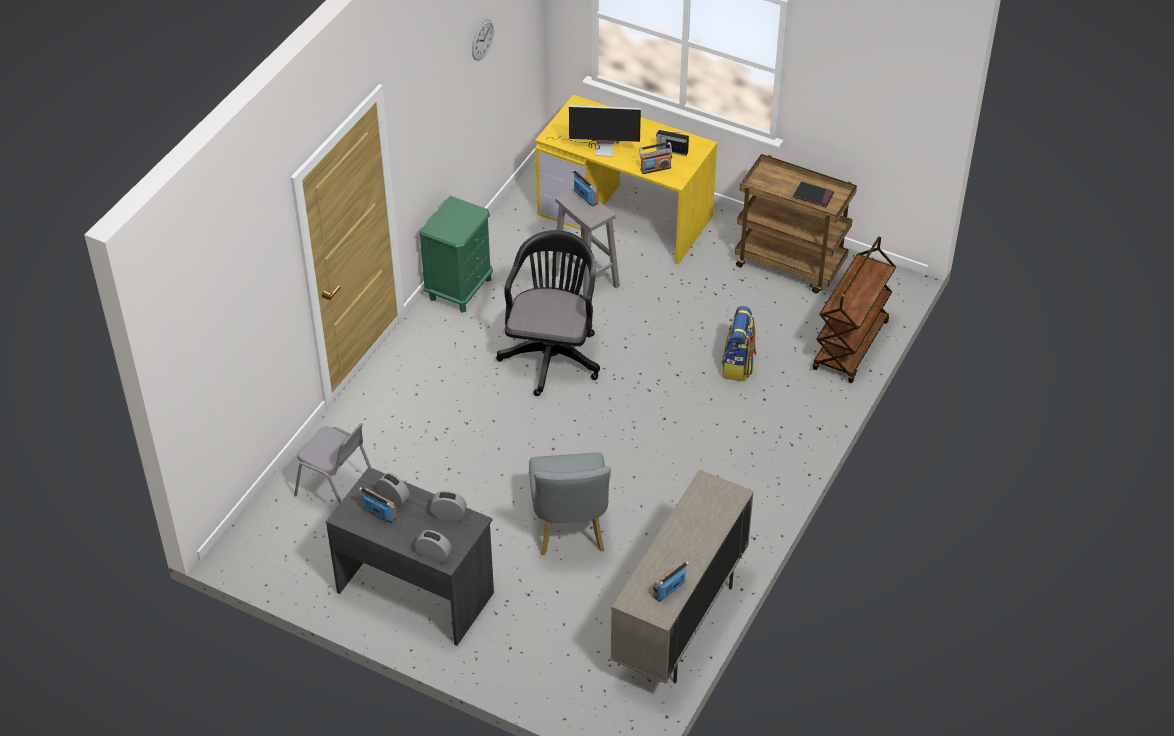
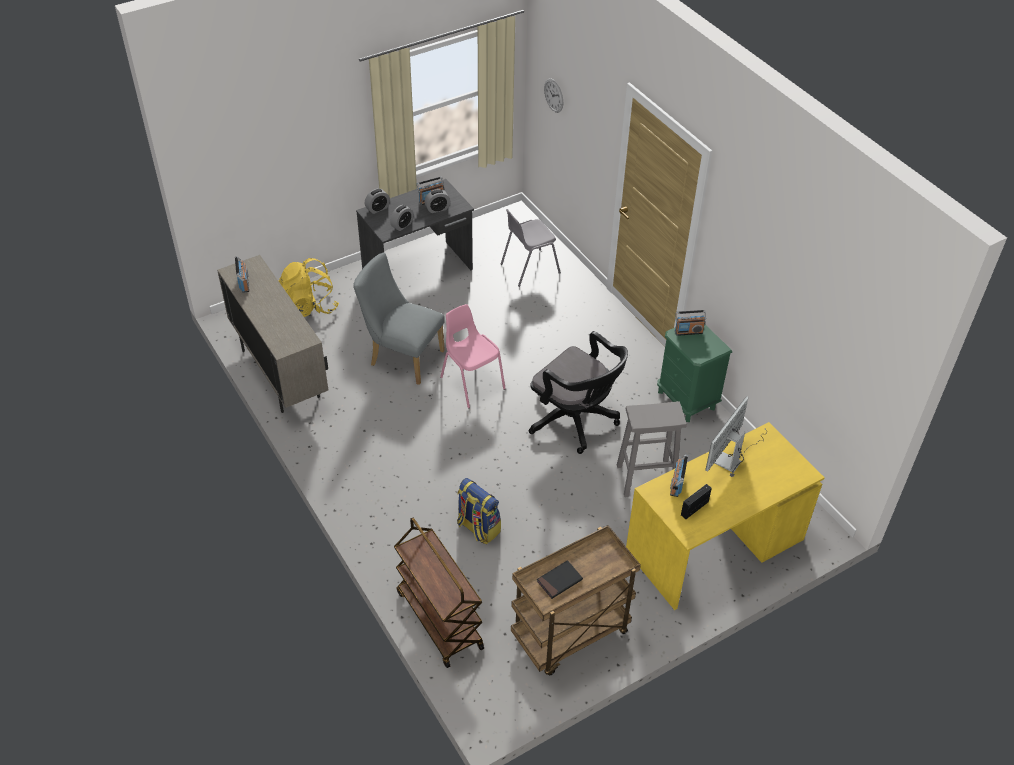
camera: 120 degrees right, 0 degrees up
wall clock [472,19,494,61] -> wall clock moved to [544,78,563,113]
radio [572,169,599,207] -> radio moved to [675,310,706,336]
none -> yellow backpack [278,258,339,317]
none -> pink chair [440,304,506,409]

